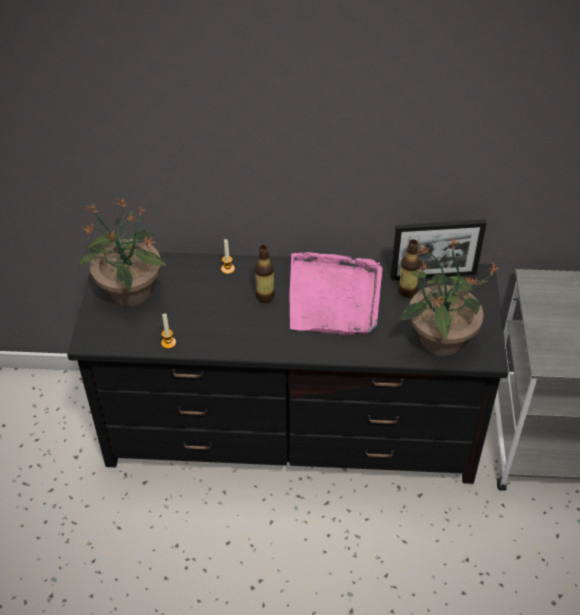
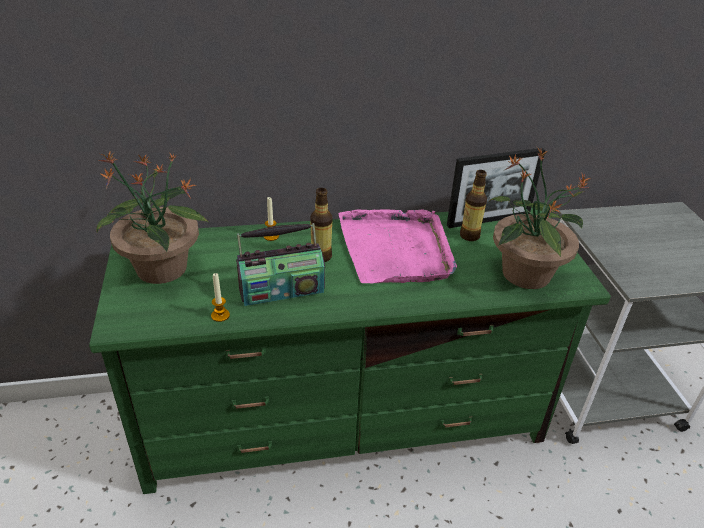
camera: 15 degrees left, 10 degrees down
black dresser [67,252,509,484] -> green dresser [89,207,611,494]
none -> radio [236,223,325,306]

